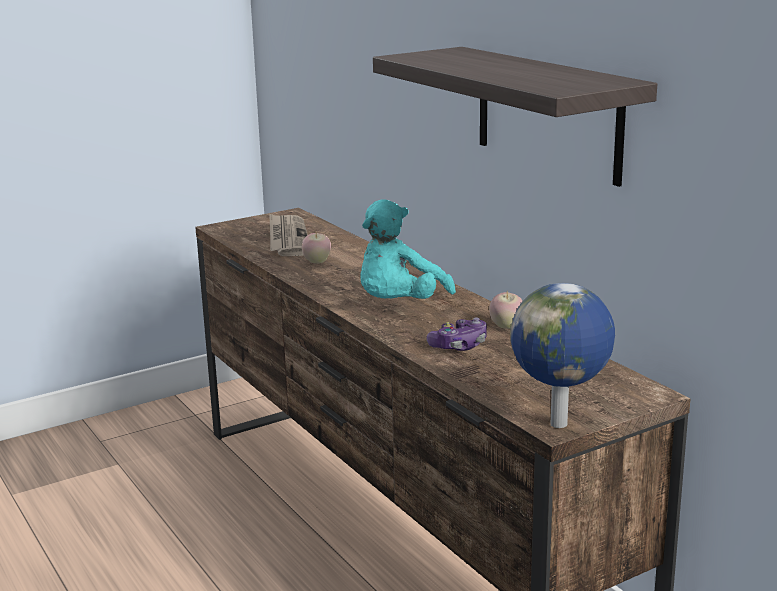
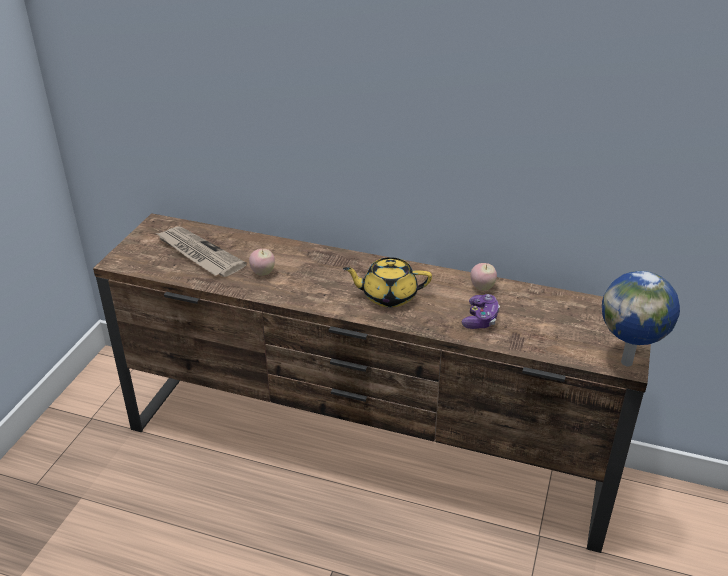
camera: 40 degrees left, 15 degrees up
turquoise plush toy [361,199,456,299] -> yellow teapot [343,257,432,307]
shelf [373,47,657,187] -> none

